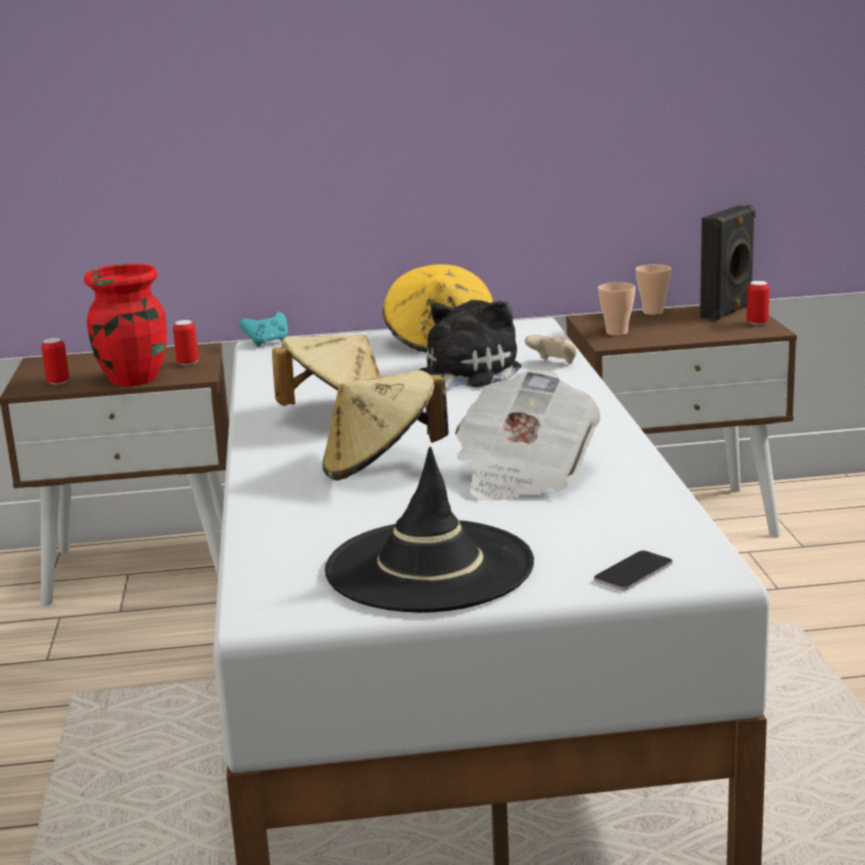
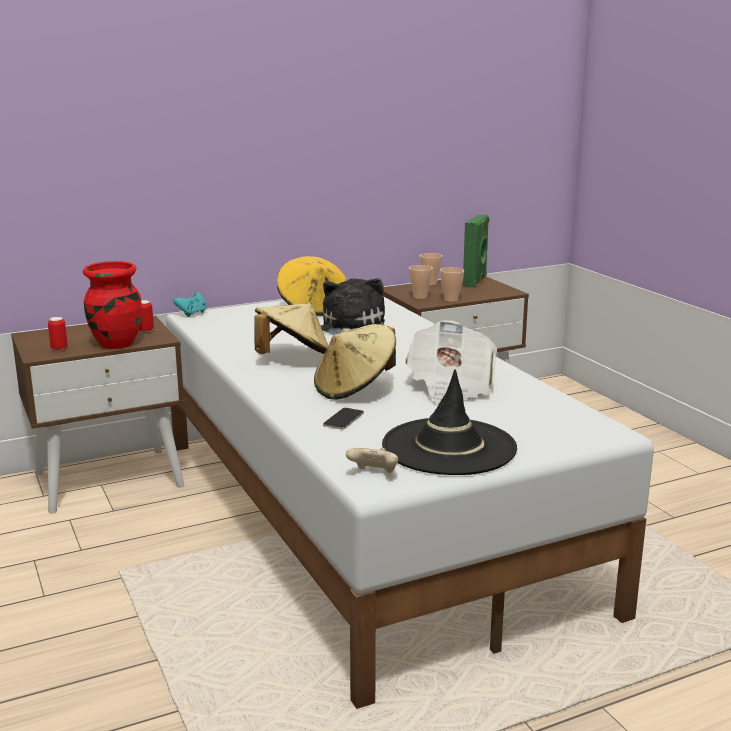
camera: 20 degrees left, 0 degrees up
beige game controller [525,335,577,364] -> beige game controller moved to [346,448,398,473]
phone [594,550,673,590] -> phone moved to [323,408,364,430]
black speaker [700,205,756,321] -> green speaker [463,215,489,288]
can [747,281,770,325] -> none
none -> cup [440,267,464,302]

